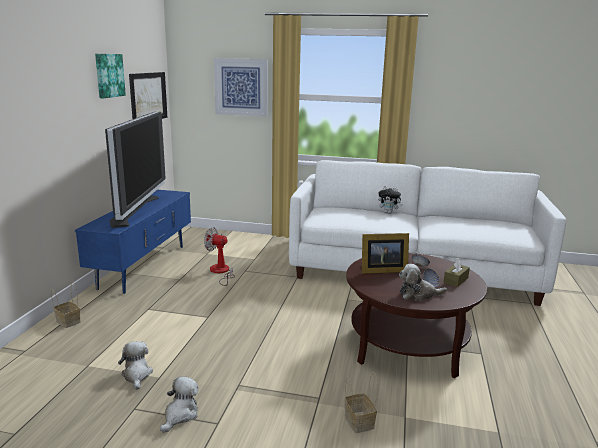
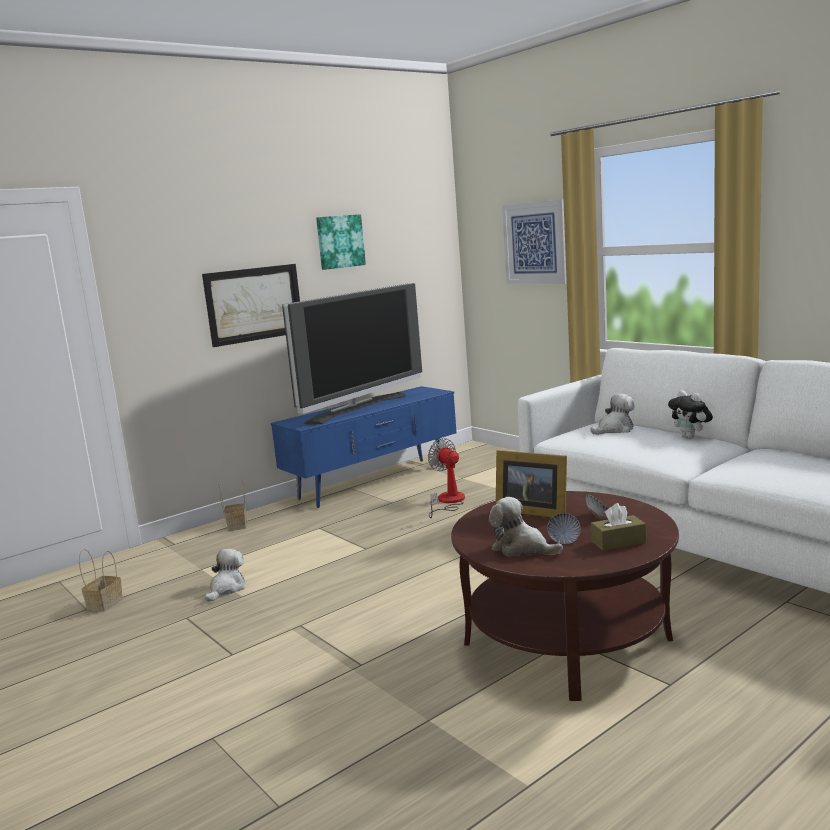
camera: 40 degrees right, 5 degrees down
picture [129,72,167,119] -> picture moved to [202,264,300,347]
plush toy [160,377,199,433] -> plush toy moved to [590,393,635,435]
basket [345,372,378,433] -> basket moved to [79,549,123,612]

